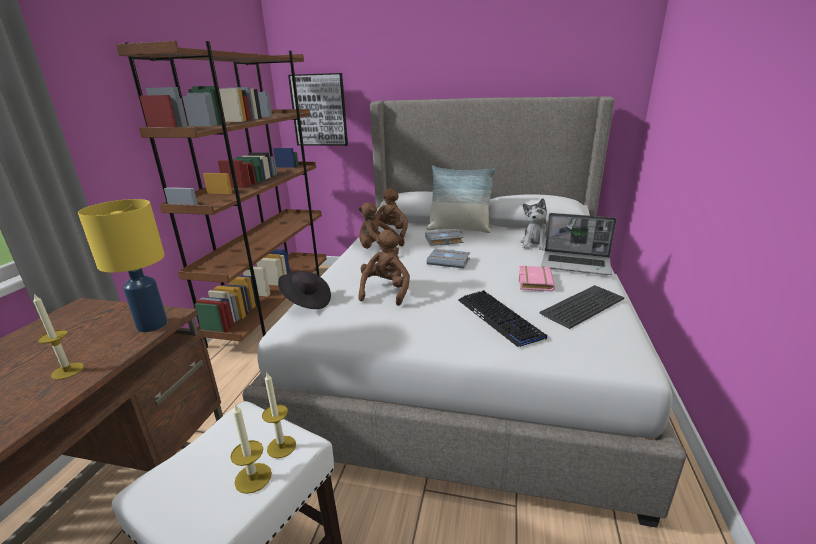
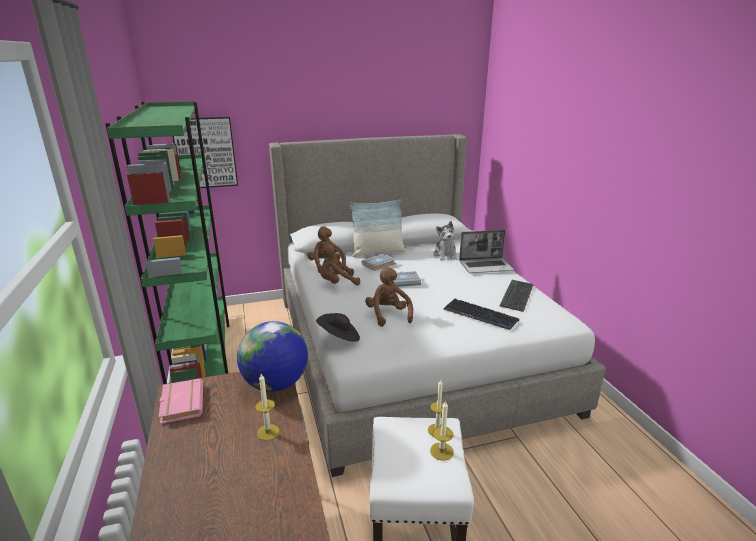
camera: 30 degrees left, 0 degrees up
yellow table lamp [78,199,167,332] -> globe [237,321,308,392]
brown bookcase [116,41,327,348] -> green bookcase [105,101,230,384]
pink book [519,266,555,292] -> pink book moved to [158,378,203,424]

